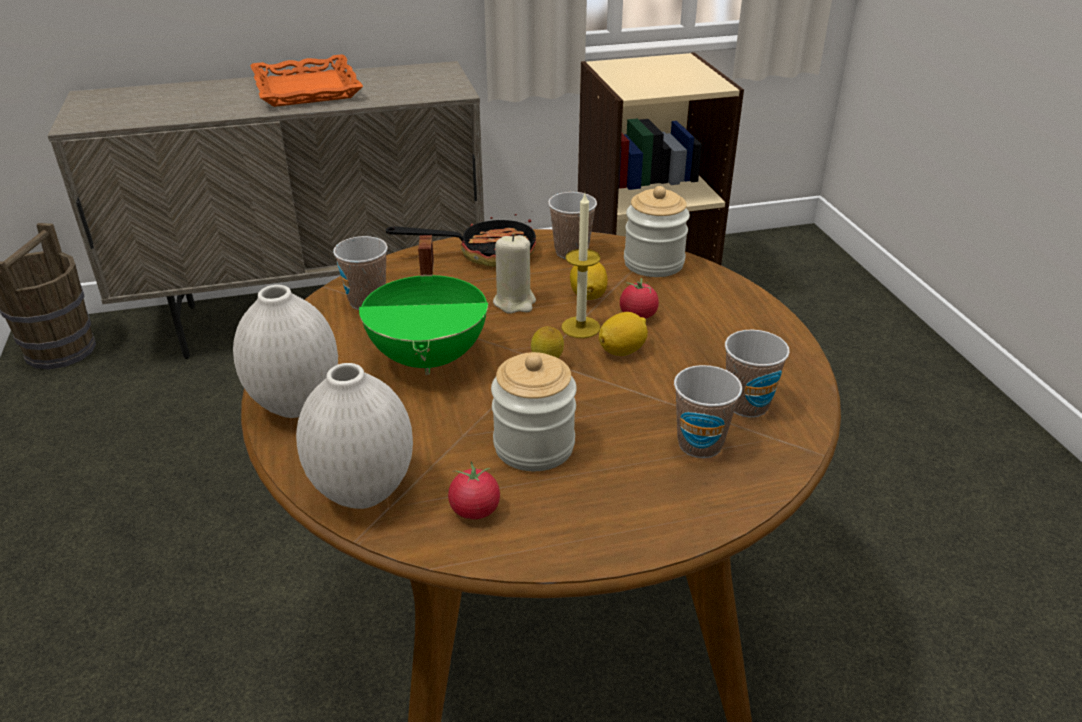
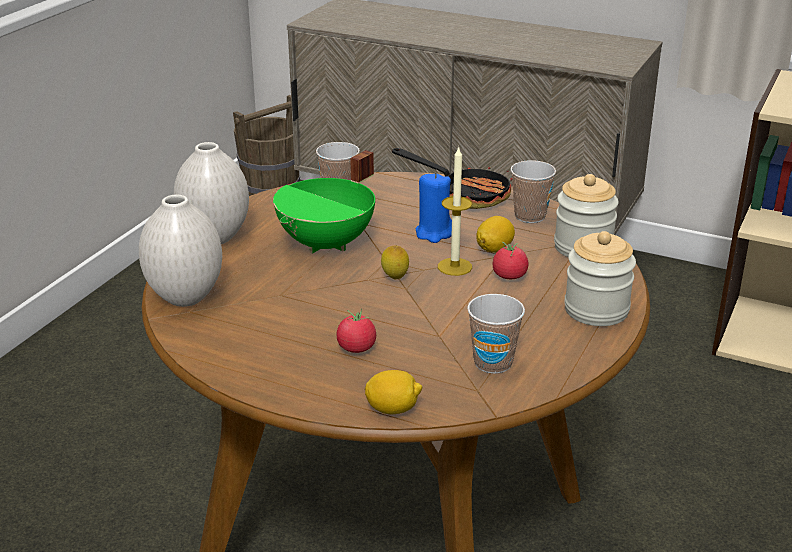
camera: 40 degrees right, 5 degrees down
orange tray [250,54,363,107] -> none
tomato [448,461,500,519] -> tomato moved to [336,309,376,353]
jar [491,352,577,471] -> jar moved to [564,231,636,326]
beige candle [493,234,536,314] -> blue candle [416,172,452,243]
lemon [599,312,648,356] -> lemon moved to [365,370,422,414]
cup [674,365,742,458] -> none

